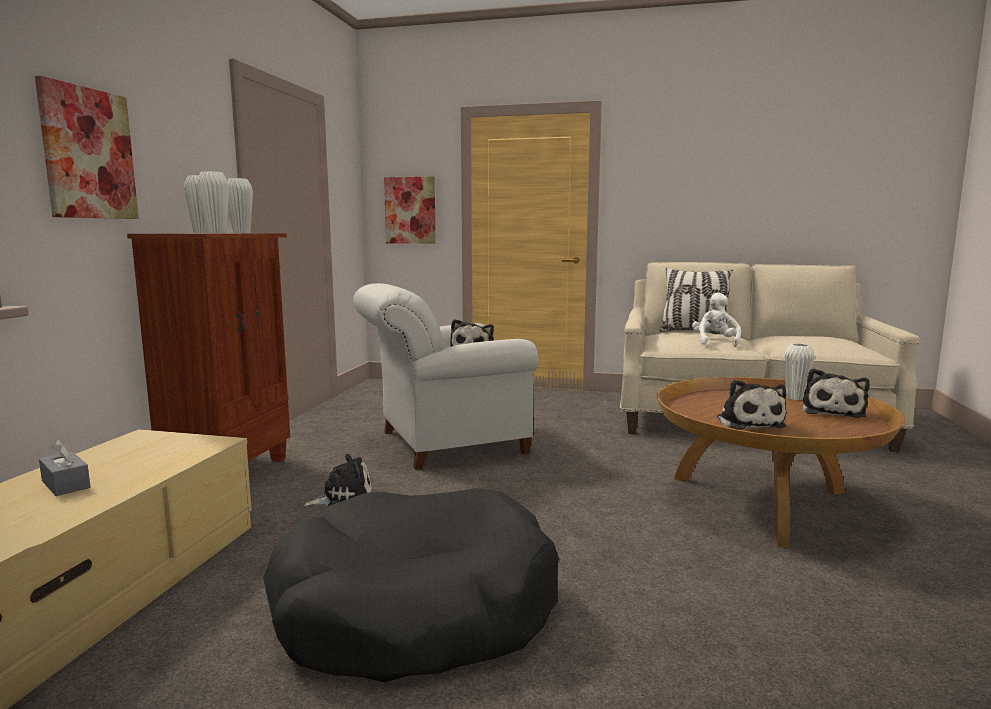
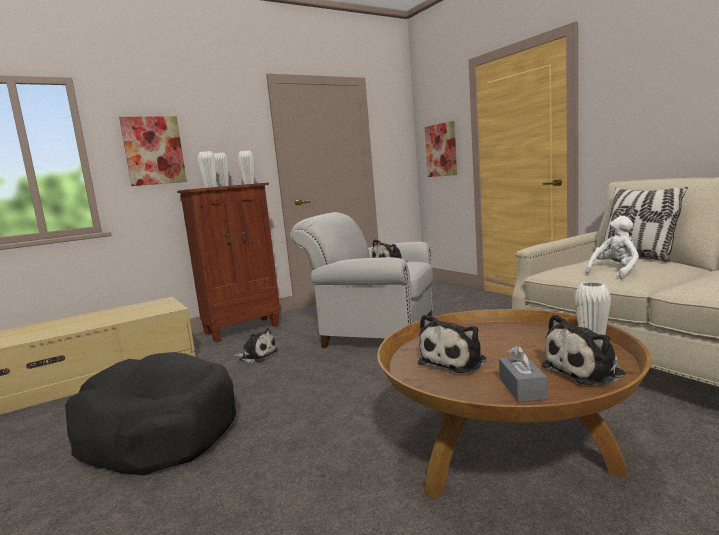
camera: 45 degrees right, 0 degrees up
grey tissue box [39,439,90,496] -> grey tissue box moved to [499,345,547,402]

